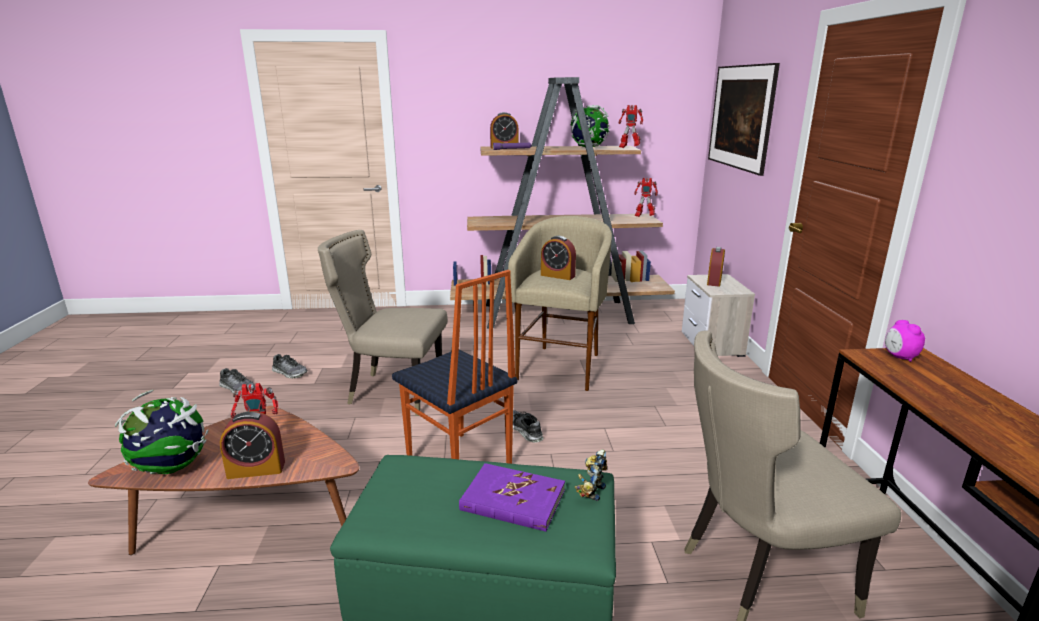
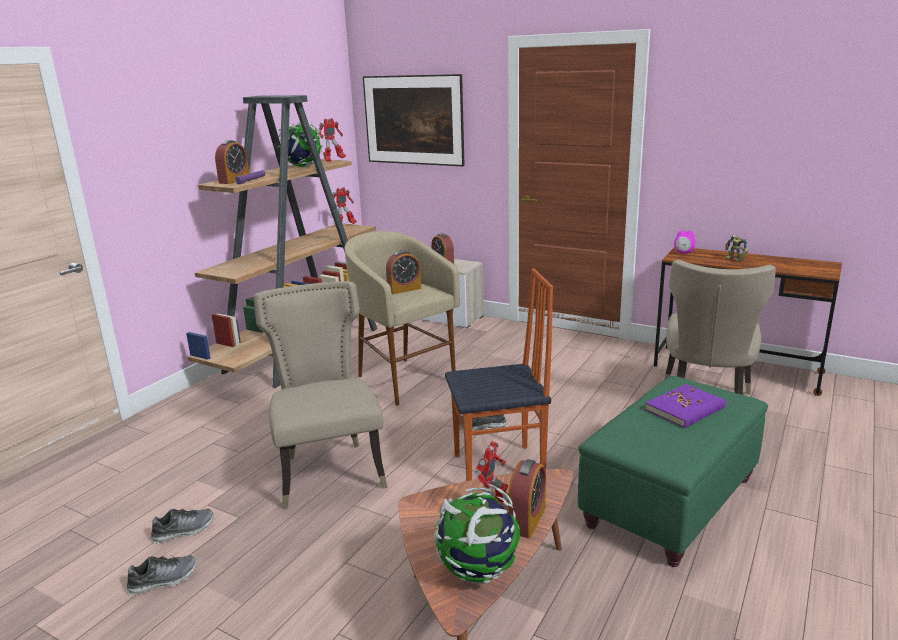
camera: 55 degrees left, 0 degrees up
beige chair [318,230,447,416] -> beige chair turned 120 degrees clockwise [254,281,388,509]
toy robot [575,449,607,501] -> toy robot moved to [725,235,749,261]

